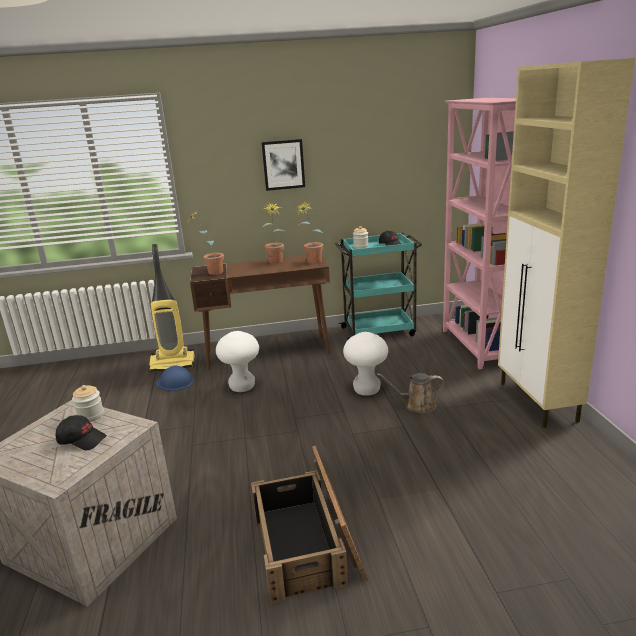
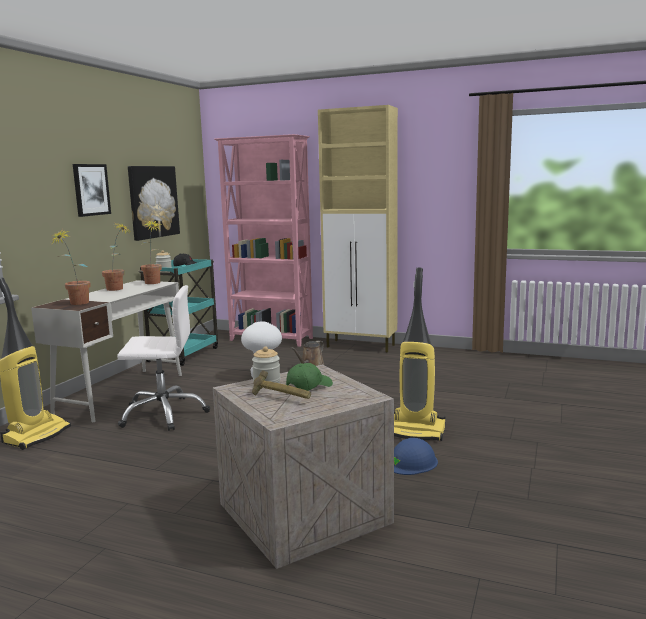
camera: 60 degrees left, 10 degrees down
black cap [56,415,107,450] -> green cap [286,363,333,391]
blue hard hat [156,366,194,391] -> blue hard hat moved to [394,438,438,475]
brown desk [190,255,330,370] -> white desk [31,280,182,422]
white stool [216,331,259,392] -> white office chair [117,285,210,431]
crate [251,446,368,604] -> vacuum cleaner [394,267,446,441]
none -> picture [128,166,180,241]
none -> hammer [252,370,311,399]

